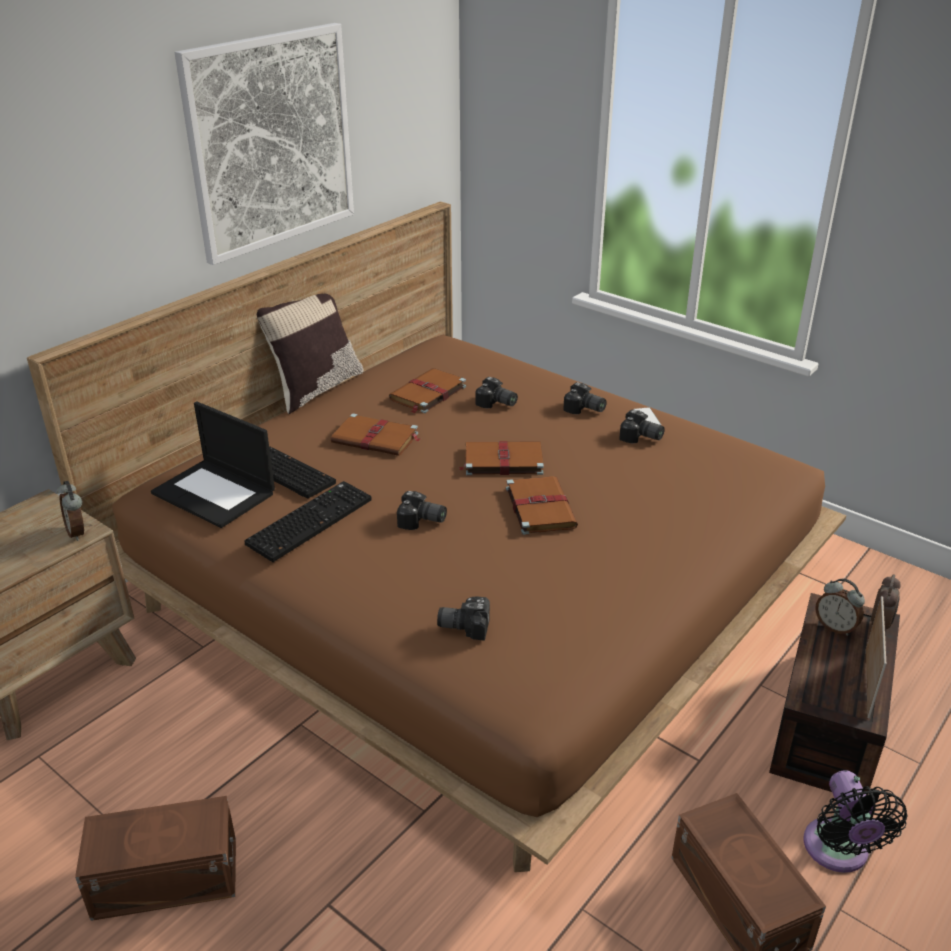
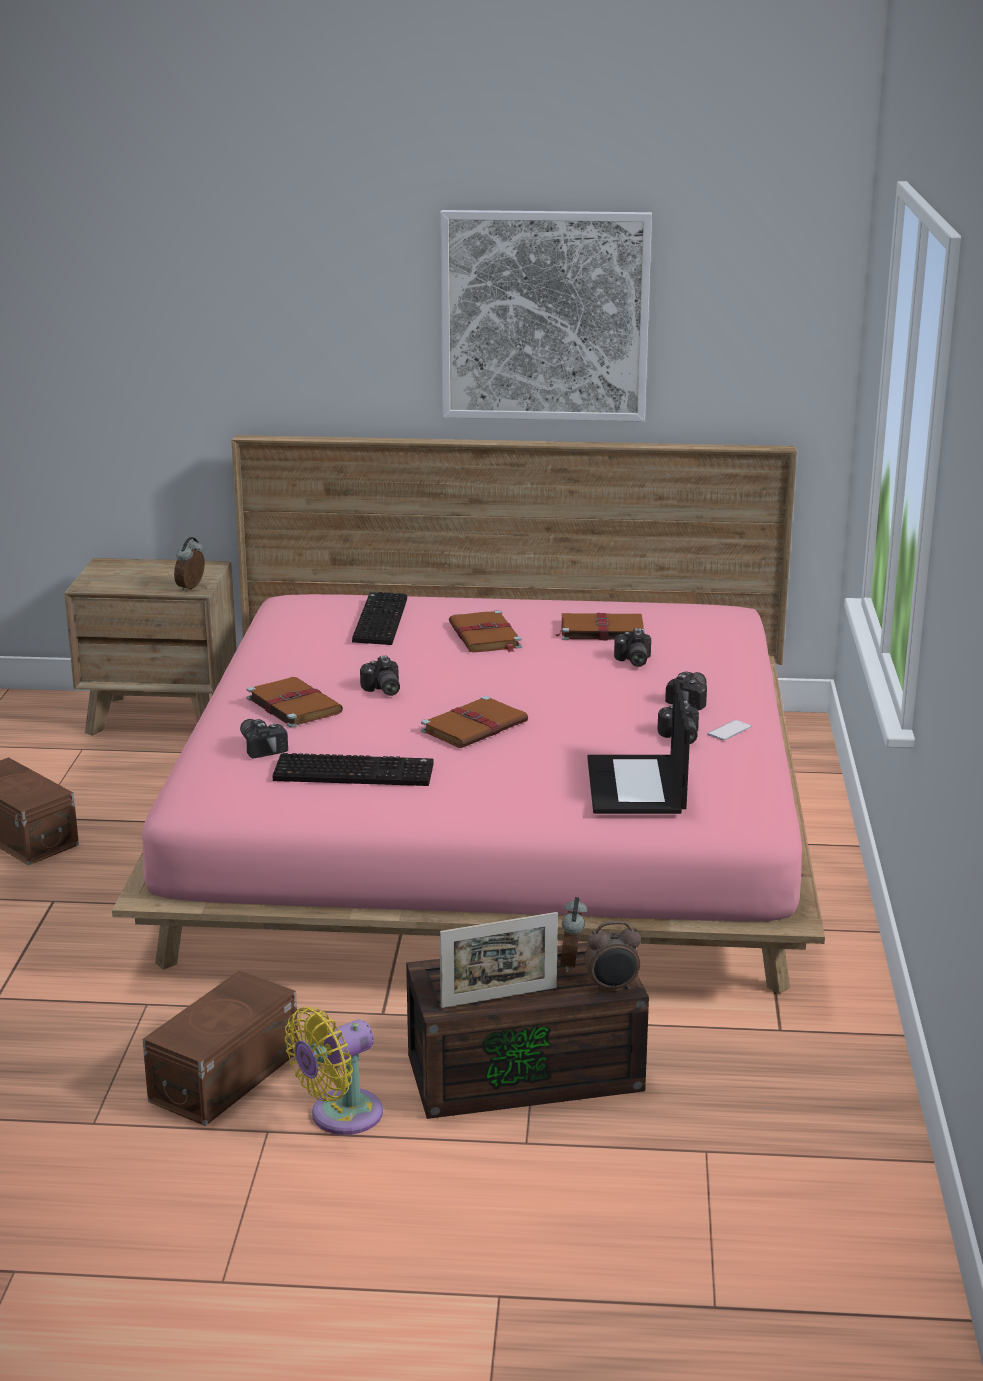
camera: 55 degrees right, 10 degrees down
brown bed [27,201,846,872] -> pink bed [112,435,825,994]
laptop [151,402,275,528] -> laptop moved to [588,679,690,814]
keyboard [244,481,372,562] -> keyboard moved to [272,753,434,786]
pillow [257,294,364,414] -> none
brown book [459,441,544,475] -> brown book moved to [246,677,343,728]
camera [563,382,607,414] -> camera turned 150 degrees counterclockwise [665,672,707,710]
black fan [803,770,907,873] -> yellow fan [285,1007,383,1135]

